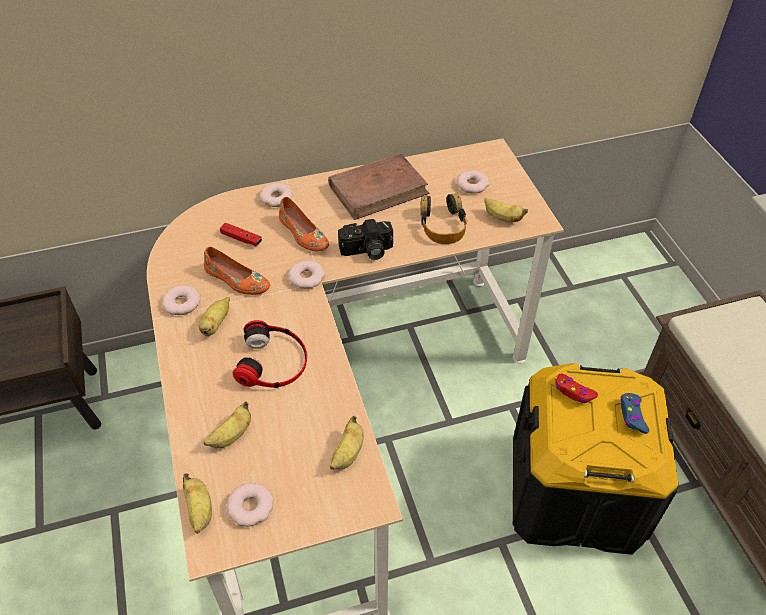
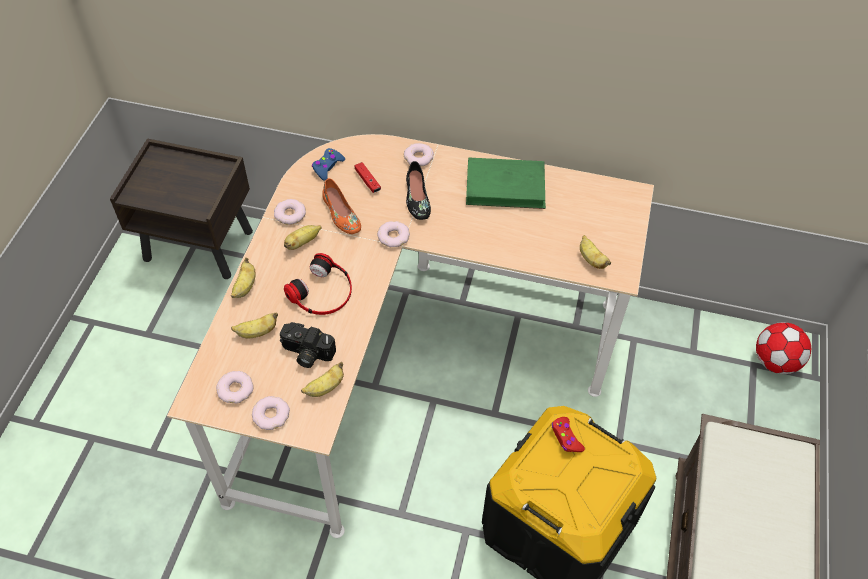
camera: 30 degrees right, 5 degrees up
banana [183,473,212,534] -> banana moved to [231,258,256,298]
orange shoe [279,197,329,252] -> black shoe [406,161,431,220]
brown book [328,153,429,220] -> green book [466,158,546,209]
camera [338,219,393,260] -> camera moved to [280,322,336,368]
headphones [420,194,467,244] -> none
donut [456,170,489,194] -> donut moved to [252,396,290,430]
blue game controller [620,393,649,434] -> blue game controller moved to [312,148,345,181]
none -> football [756,322,811,374]

